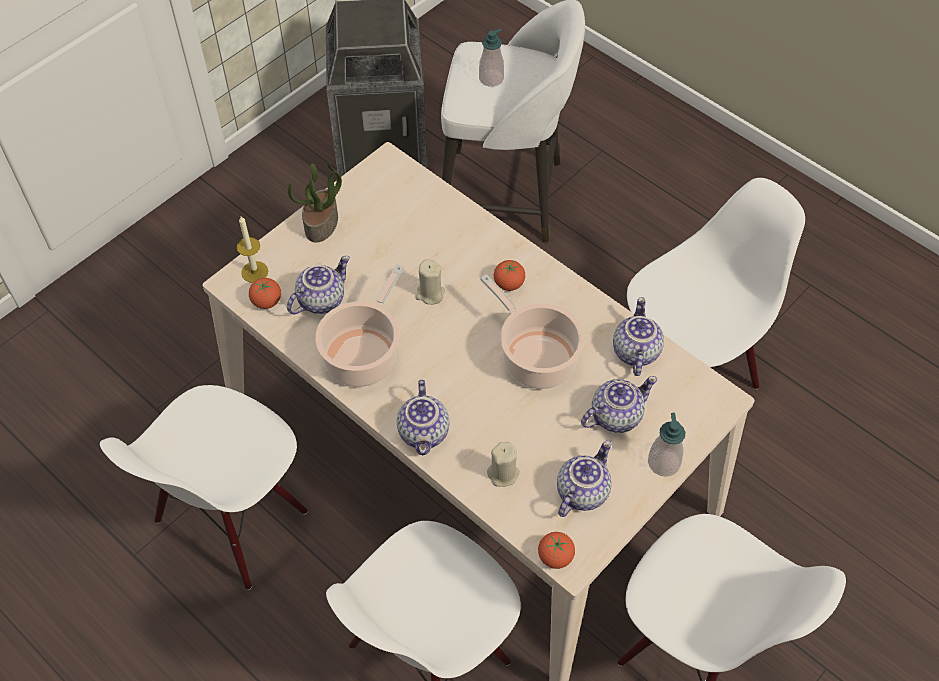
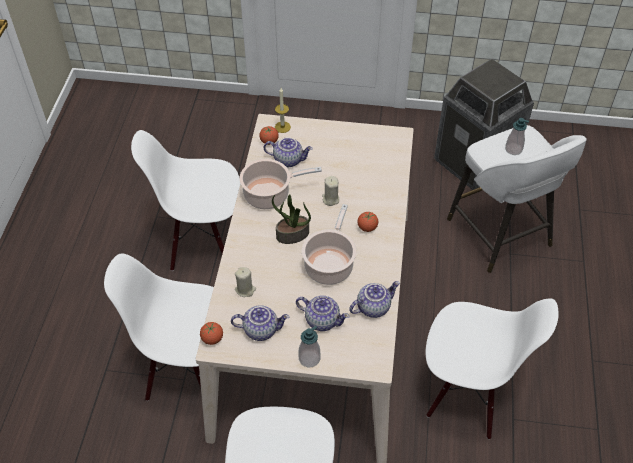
camera: 55 degrees right, 5 degrees down
potted plant [288,162,342,243] -> potted plant moved to [272,194,311,244]
teapot [397,380,449,455] -> none

